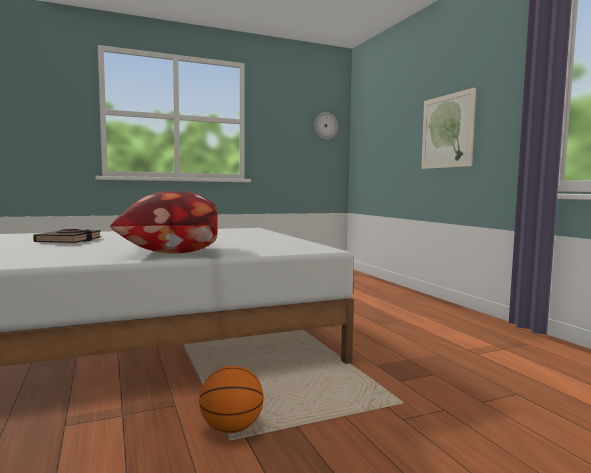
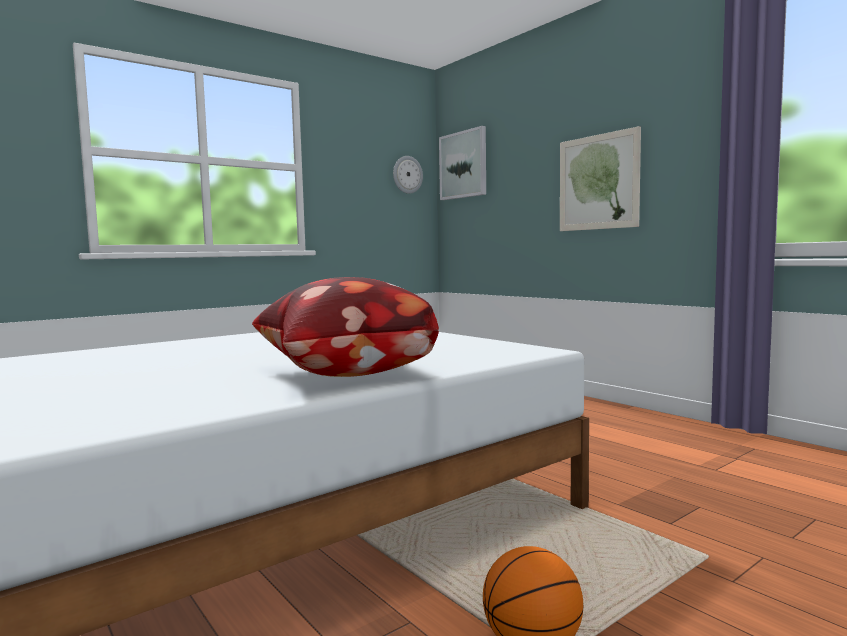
camera: 15 degrees left, 0 degrees up
black book [33,229,102,243] -> none
none -> picture [439,126,486,200]

